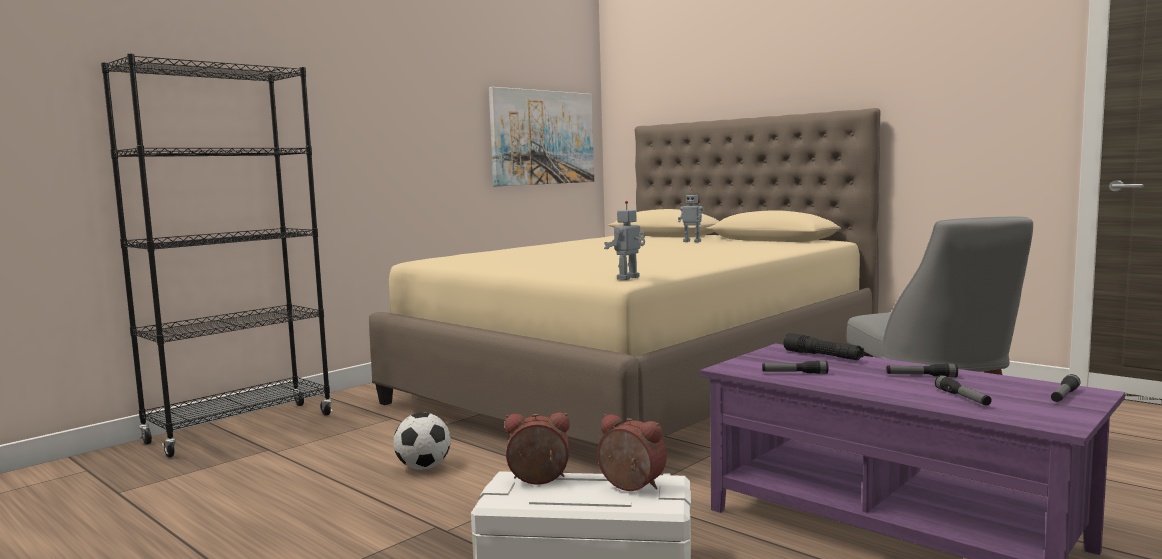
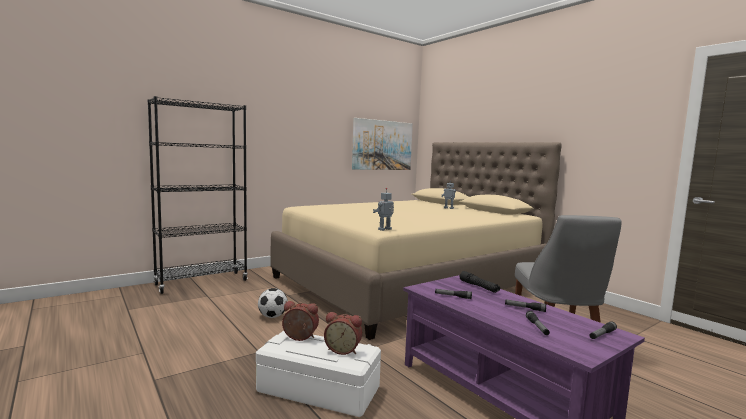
camera: 10 degrees right, 0 degrees up
alarm clock [597,414,667,491] -> alarm clock turned 150 degrees clockwise [324,312,362,355]

